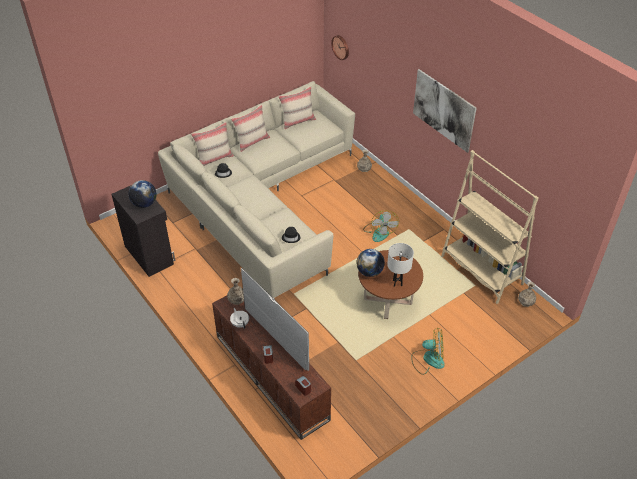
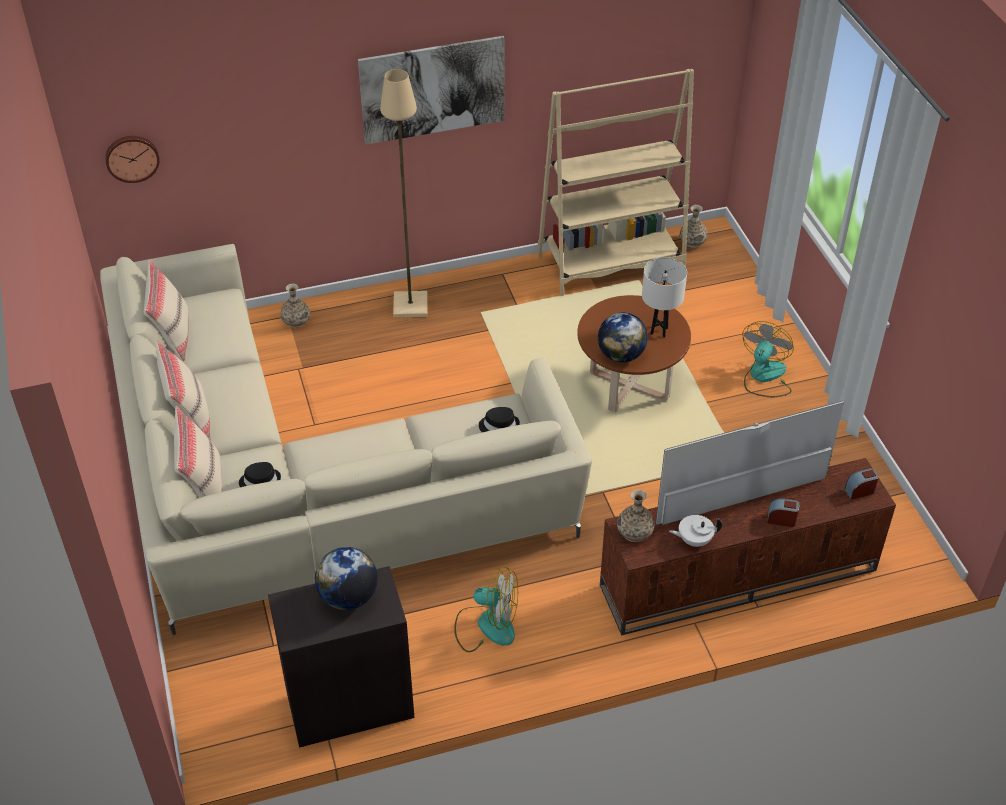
camera: 70 degrees left, 0 degrees up
fan [363,210,399,242] -> fan moved to [454,566,518,652]
none -> beige floor lamp [380,69,428,318]

